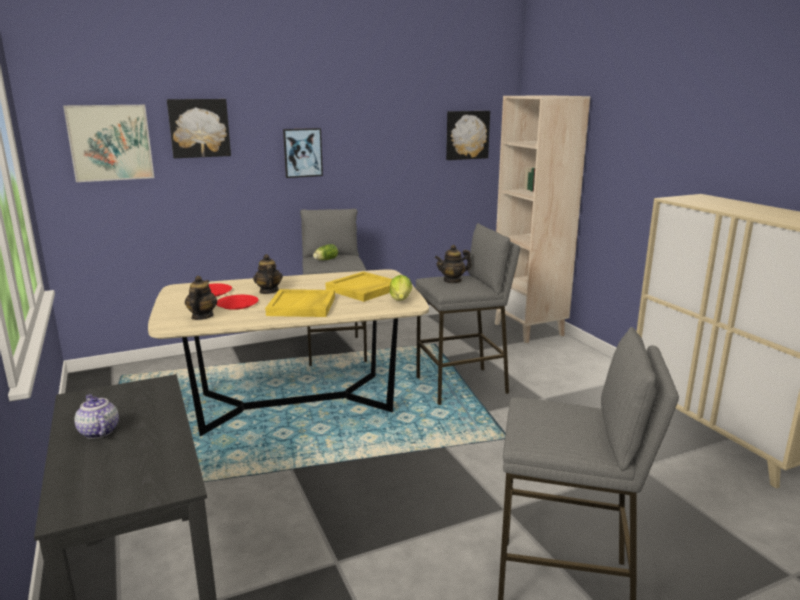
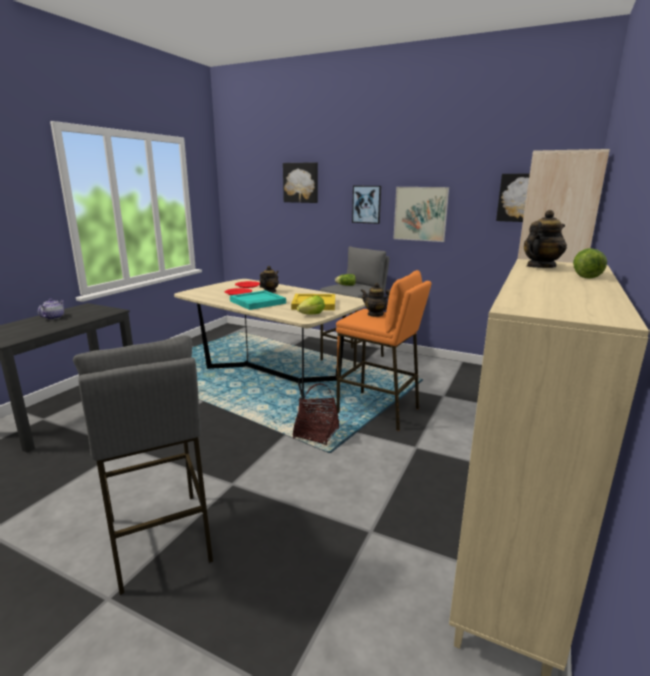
camera: 50 degrees right, 0 degrees up
picture [63,105,154,182] -> picture moved to [393,187,449,242]
teapot [185,275,217,320] -> teapot moved to [523,210,567,268]
yellow tray [265,289,335,317] -> turquoise tray [230,290,286,310]
grey stool [416,223,520,405] -> orange stool [336,270,431,431]
none -> basket [293,383,339,445]
none -> lettuce [573,248,607,279]

